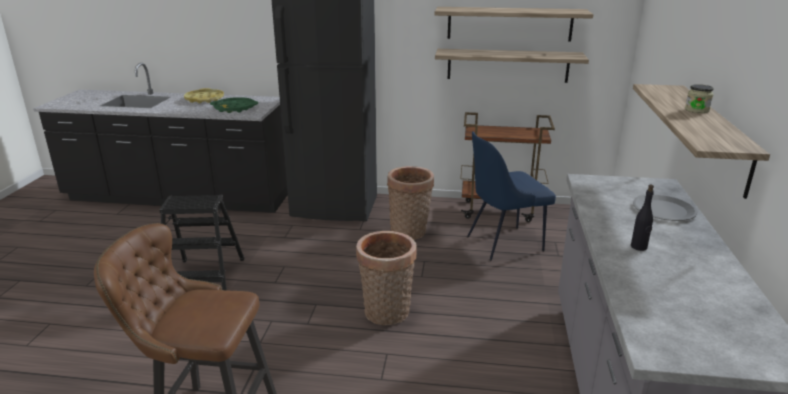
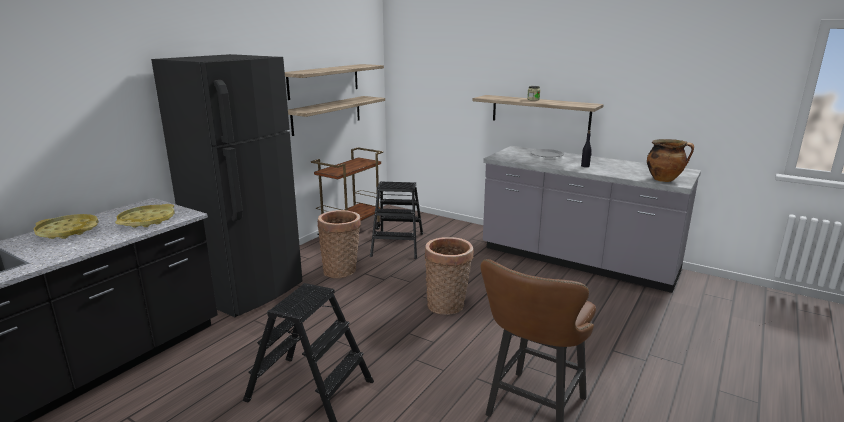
camera: 65 degrees left, 5 degrees down
green tray [210,97,258,113] -> yellow tray [115,204,175,228]
blue chair [467,131,556,261] -> black step ladder [370,181,423,259]
none -> cooking pot [647,139,694,182]

